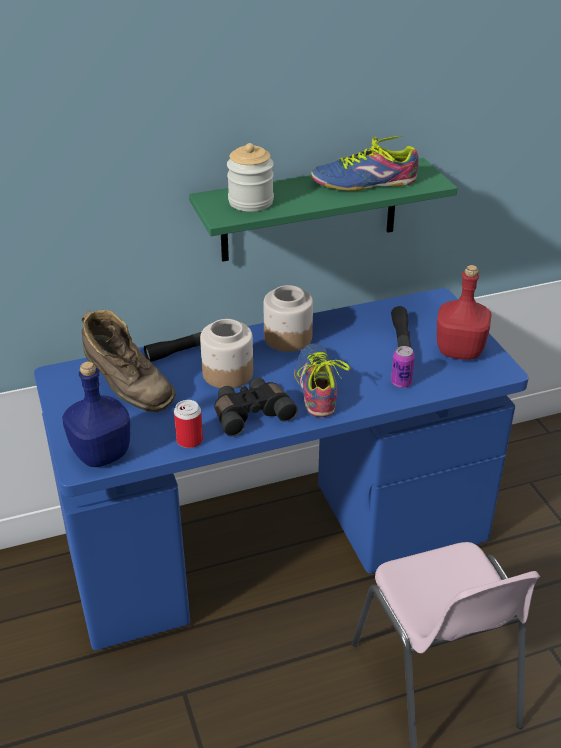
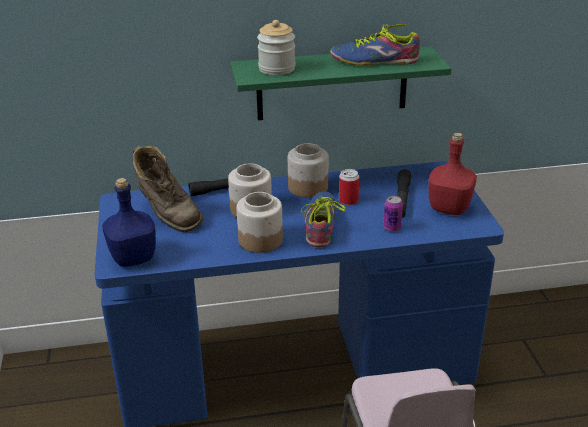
camera: 10 degrees right, 5 degrees down
can [174,400,203,448] -> can moved to [339,169,359,205]
black binoculars [214,378,298,436] -> jar [236,192,283,253]

